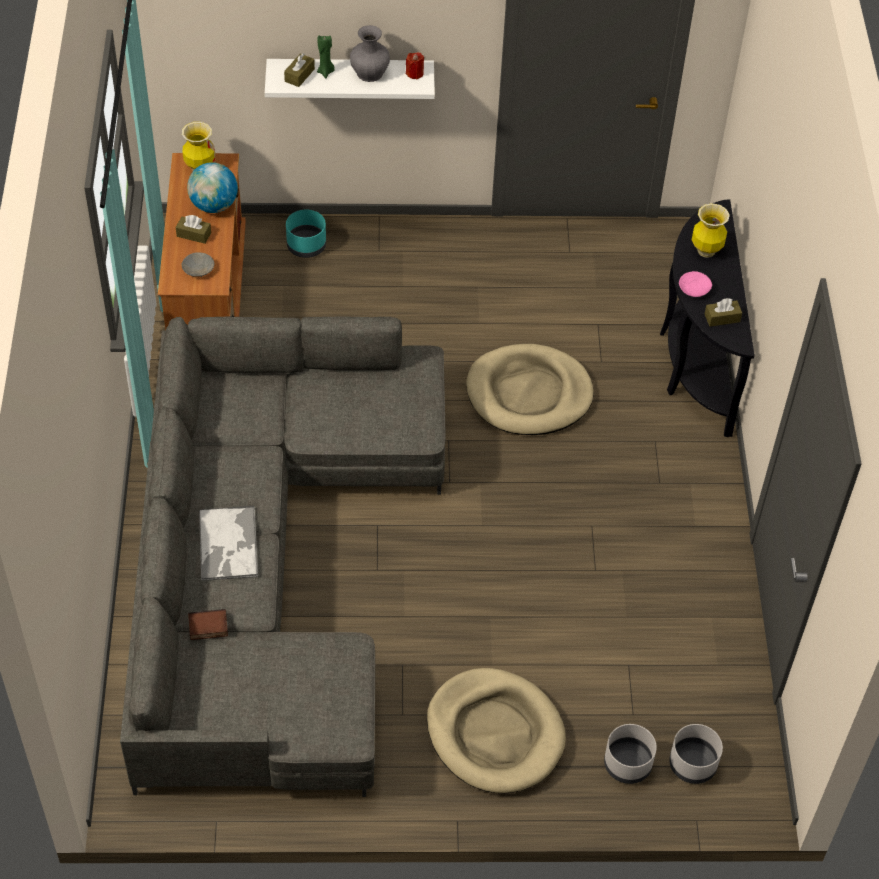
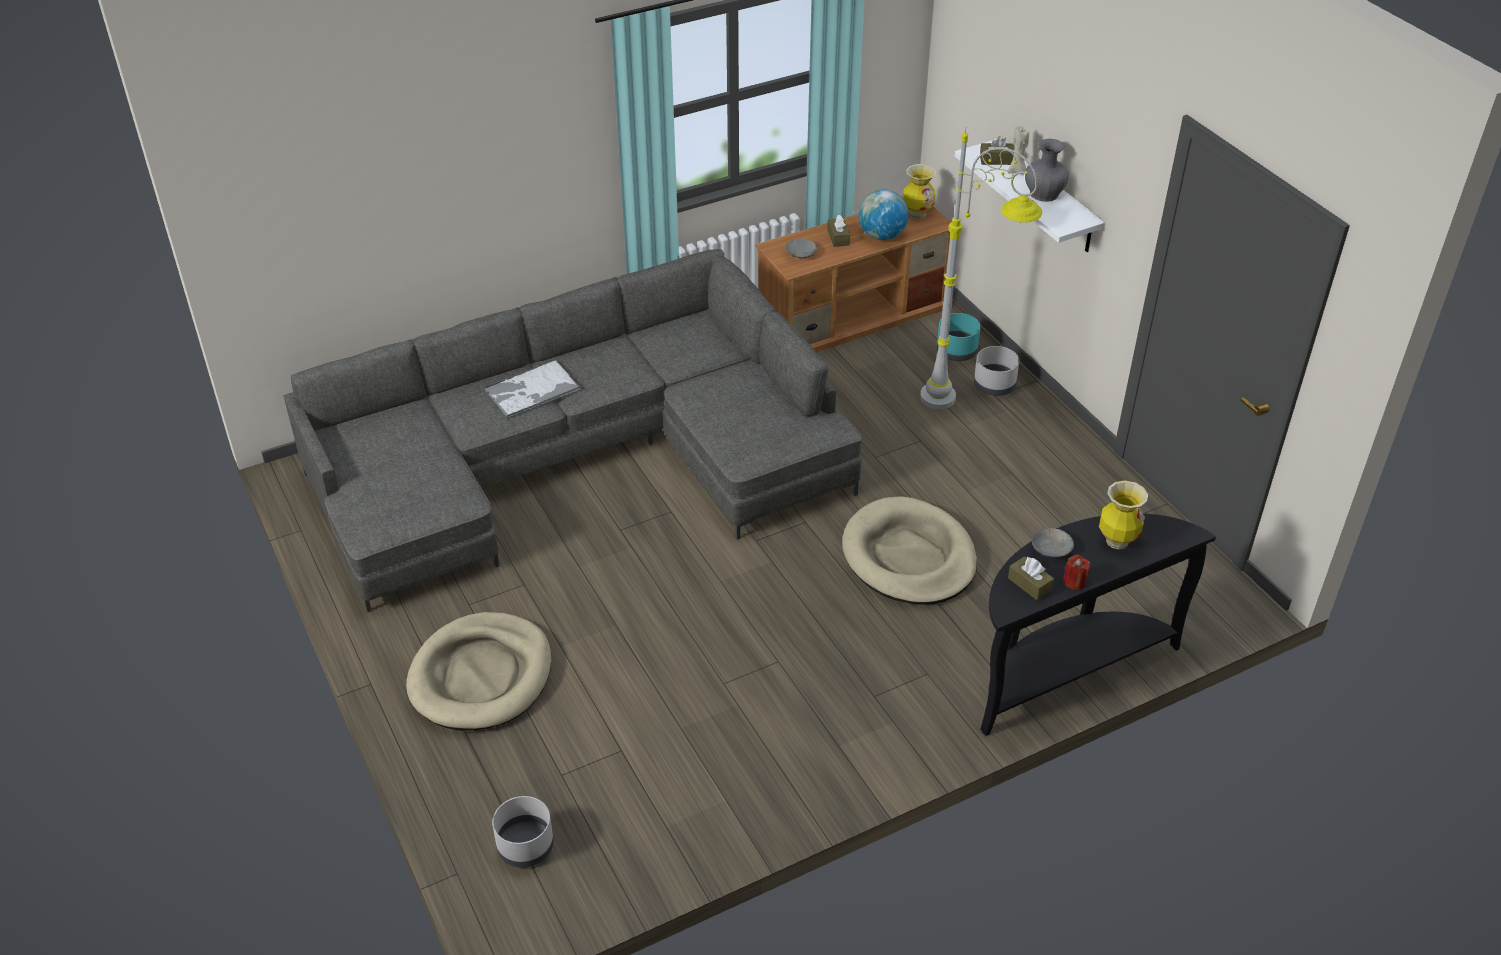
camera: 65 degrees right, 10 degrees down
book [188,609,228,640] -> none
green candle [317,35,335,78] -> beige candle [1007,126,1029,173]
red candle [406,52,424,79] -> red candle moved to [1063,555,1090,590]
grey planter [604,724,657,784] -> grey planter moved to [974,346,1019,396]
pink bowl [679,271,712,297] -> grey bowl [1032,528,1074,557]
none -> grey floor lamp [920,127,1042,409]

